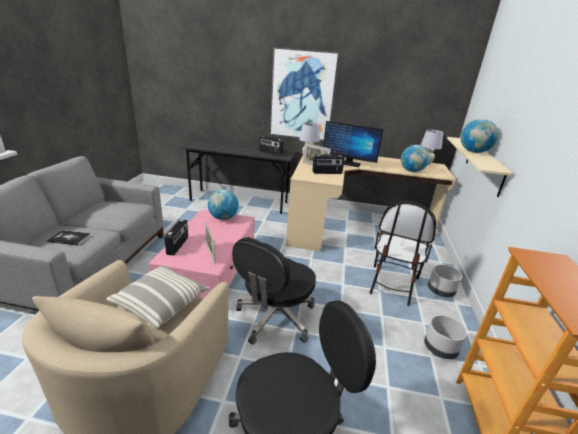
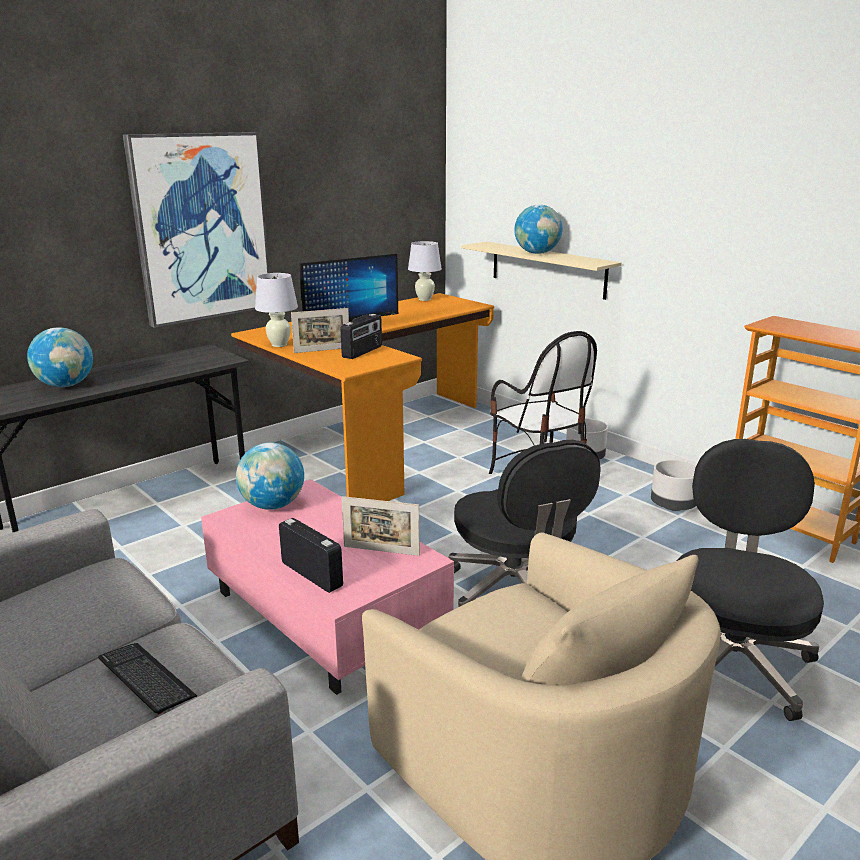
camera: 50 degrees left, 5 degrees down
book [47,230,91,246] -> keyboard [98,643,197,715]
pillow [106,264,210,329] -> none
radio [259,136,283,156] -> none
beige desk [286,156,456,252] -> orange desk [231,293,494,501]
globe [401,145,430,172] -> globe moved to [27,327,93,387]

